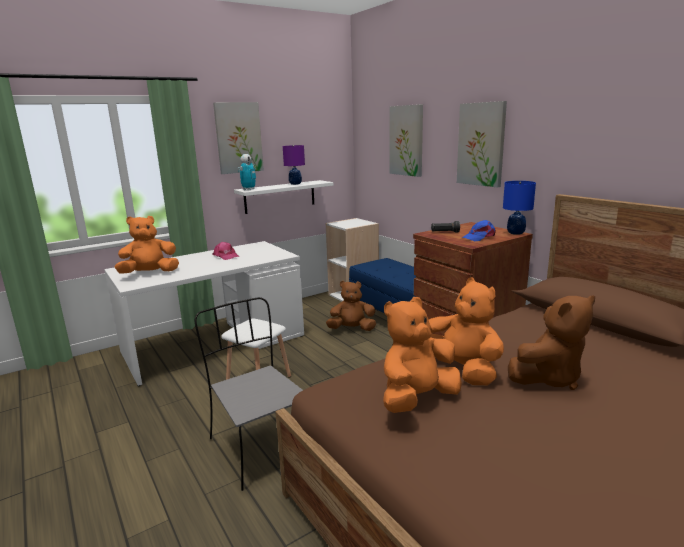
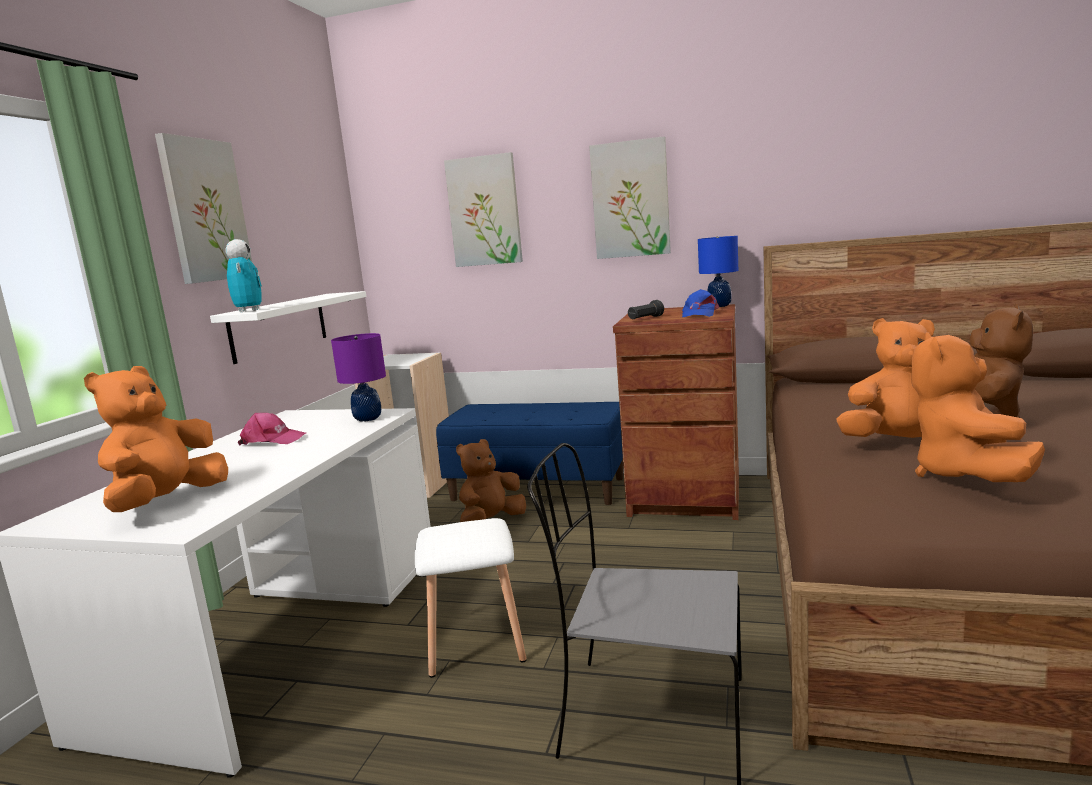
camera: 40 degrees left, 5 degrees down
purple table lamp [283,145,305,185] -> purple table lamp moved to [331,333,386,422]

